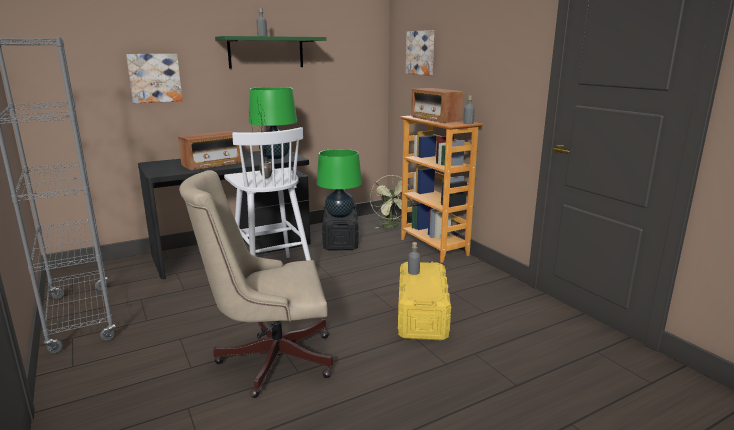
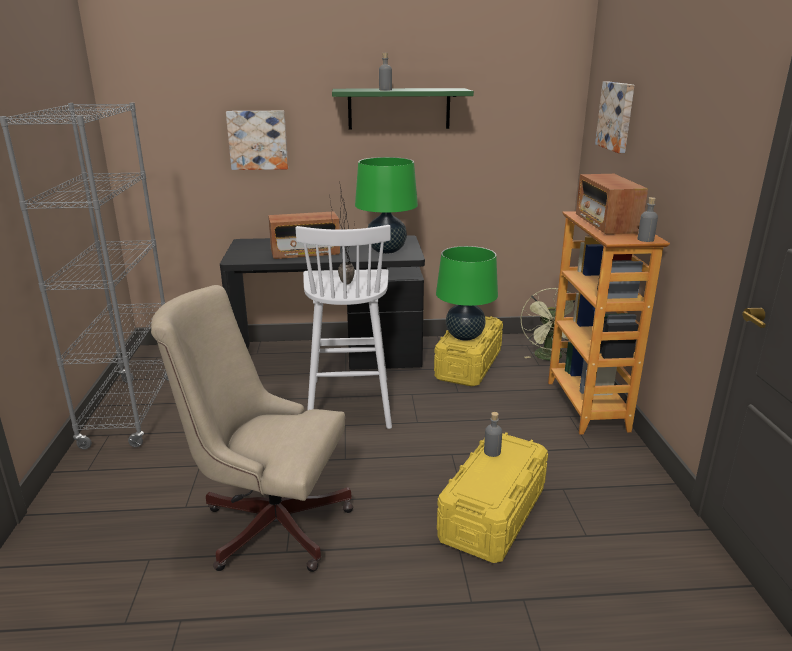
camera: 25 degrees right, 5 degrees up
black storage box [322,203,359,250] -> yellow storage box [434,316,503,386]

